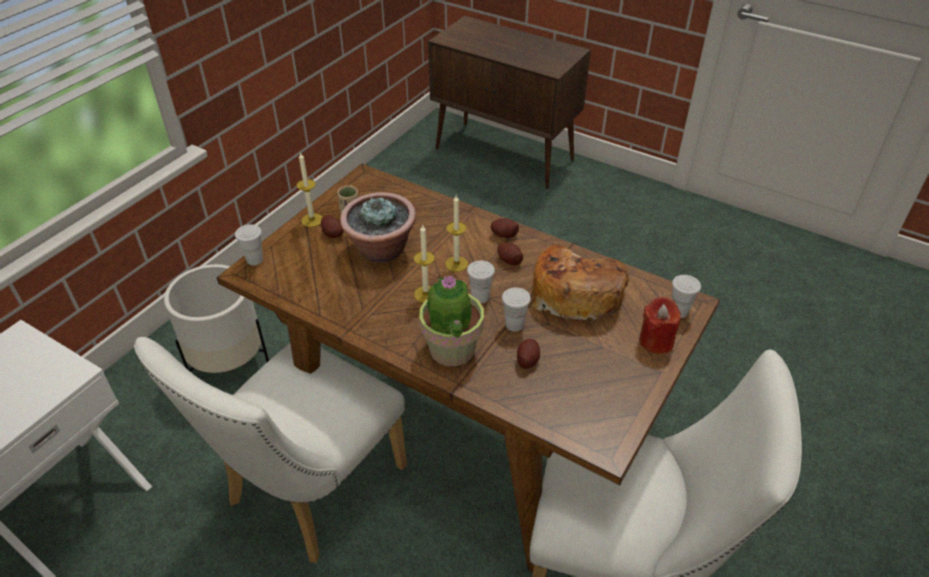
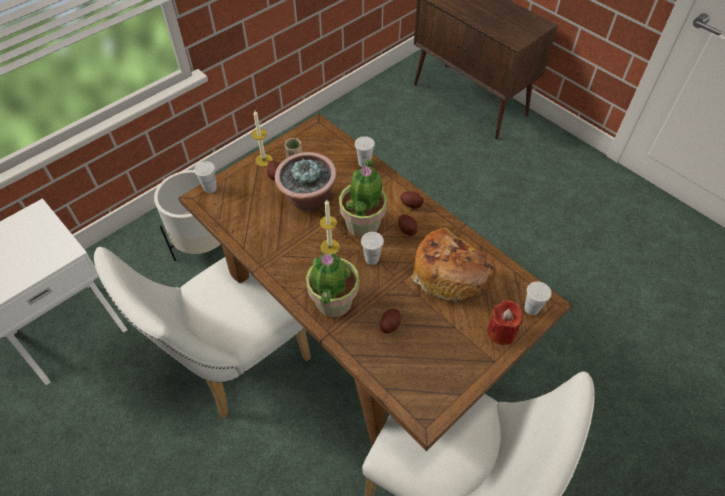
camera: 15 degrees right, 10 degrees up
candle [445,195,468,272] -> potted plant [339,157,387,238]
white cup [502,288,531,332] -> white cup moved to [355,136,375,167]

